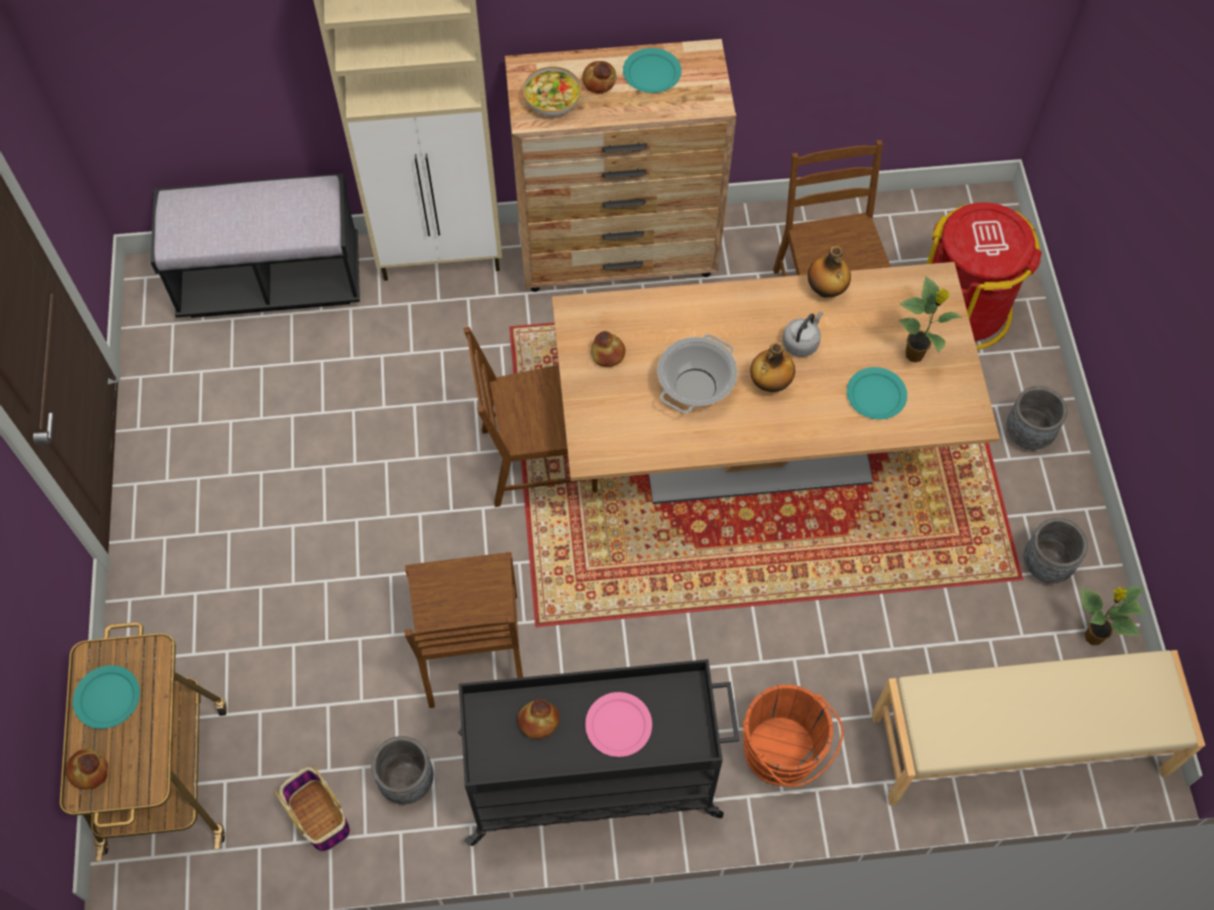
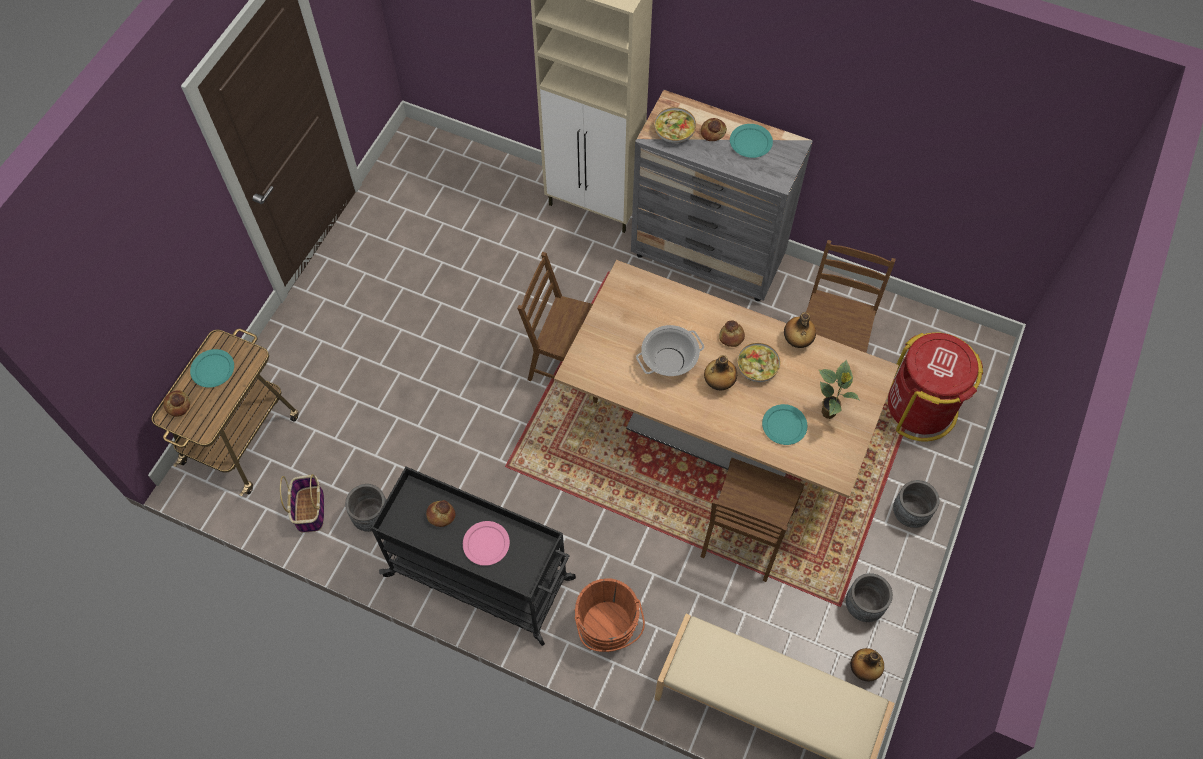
camera: 30 degrees right, 0 degrees up
black bench [150,173,360,318] -> none
brown chair [404,552,523,708] -> brown chair moved to [701,458,805,582]
brown dresser [505,39,736,292] -> grey dresser [631,90,813,301]
bread [591,331,626,367] -> bread moved to [719,321,745,347]
grey kettle [782,312,823,357] -> bowl [737,343,780,382]
potted plant [1080,586,1146,645] -> bottle [850,648,884,681]

